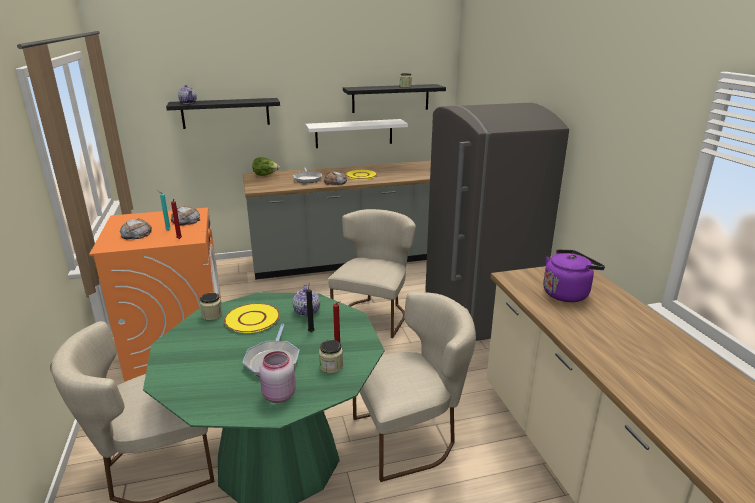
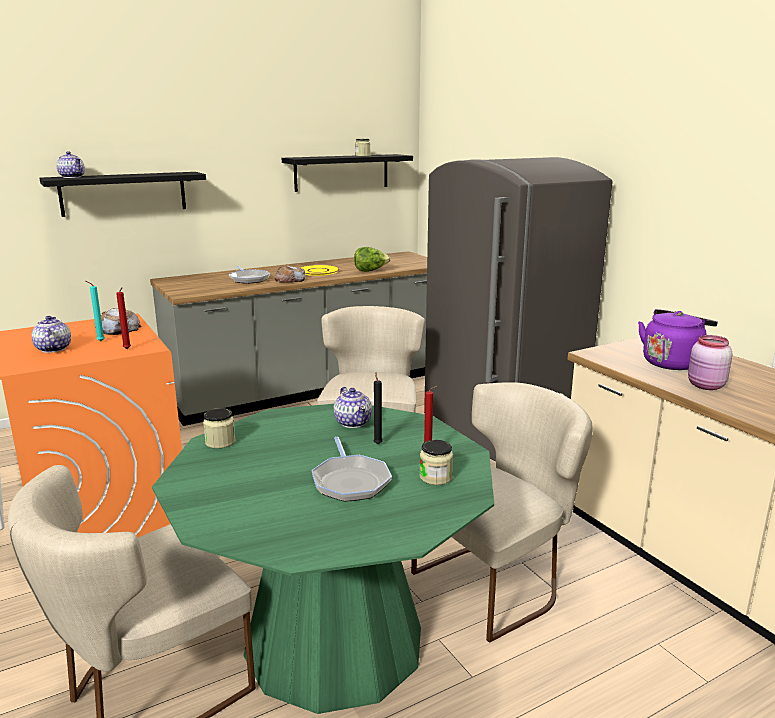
camera: 15 degrees left, 5 degrees down
bread [120,218,152,240] -> teapot [32,316,71,353]
yellow plate [224,303,280,333] -> none
lettuce [252,157,280,176] -> lettuce moved to [354,247,391,272]
pink jar [259,351,296,403] -> pink jar moved to [688,335,732,390]
white shelf [305,119,408,148] -> none

